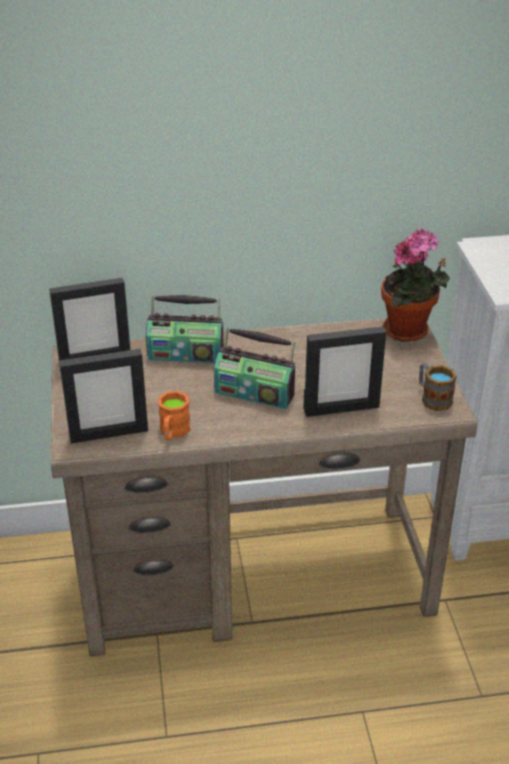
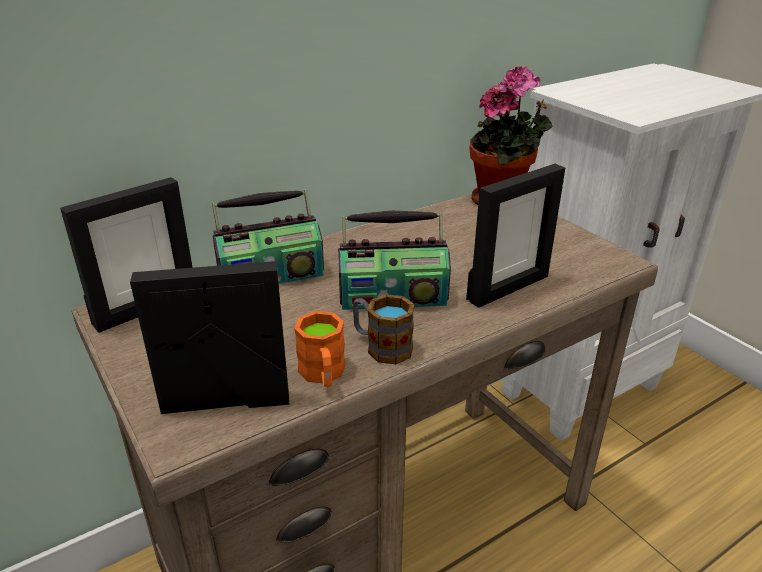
camera: 25 degrees left, 5 degrees down
picture frame [59,349,148,444] -> picture frame turned 150 degrees counterclockwise [130,261,290,414]
mug [419,363,457,411] -> mug moved to [352,294,415,364]

